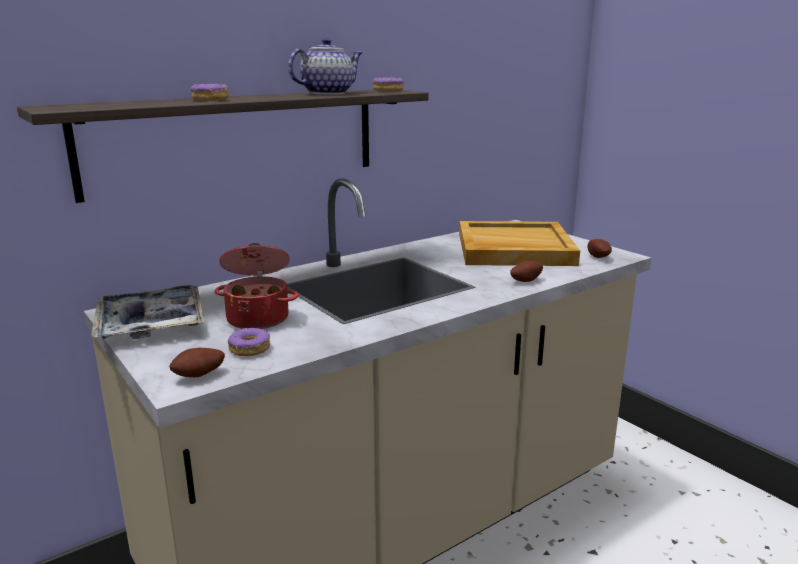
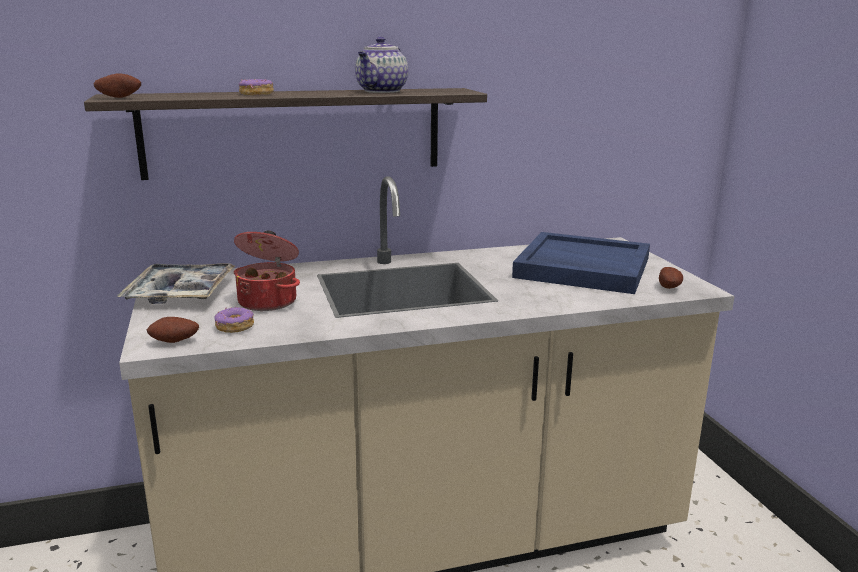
camera: 20 degrees right, 0 degrees up
teapot [288,38,362,95] -> teapot turned 135 degrees clockwise [355,37,408,93]
donut [373,77,404,92] -> none
beige tray [459,221,580,266] -> blue tray [512,232,650,294]
potato [510,261,543,282] -> potato moved to [93,73,141,98]

